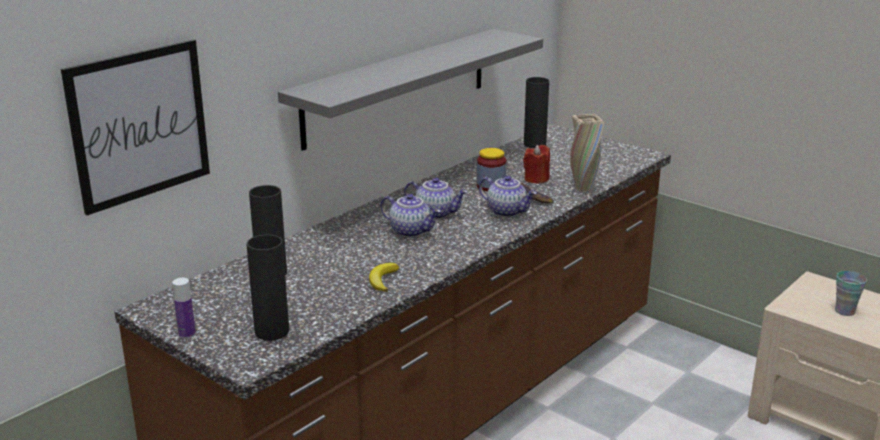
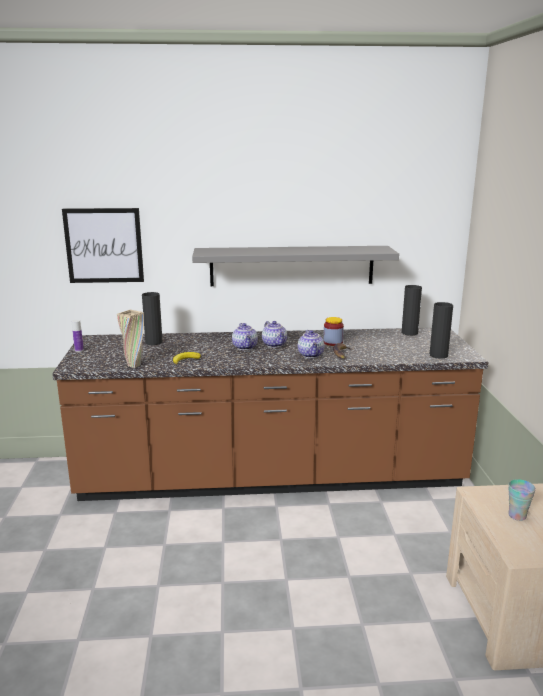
camera: 45 degrees right, 5 degrees down
black vase [246,234,289,341] -> black vase moved to [429,302,453,359]
red candle [523,145,550,184] -> none
beige vase [570,114,604,192] -> beige vase moved to [117,310,144,368]

